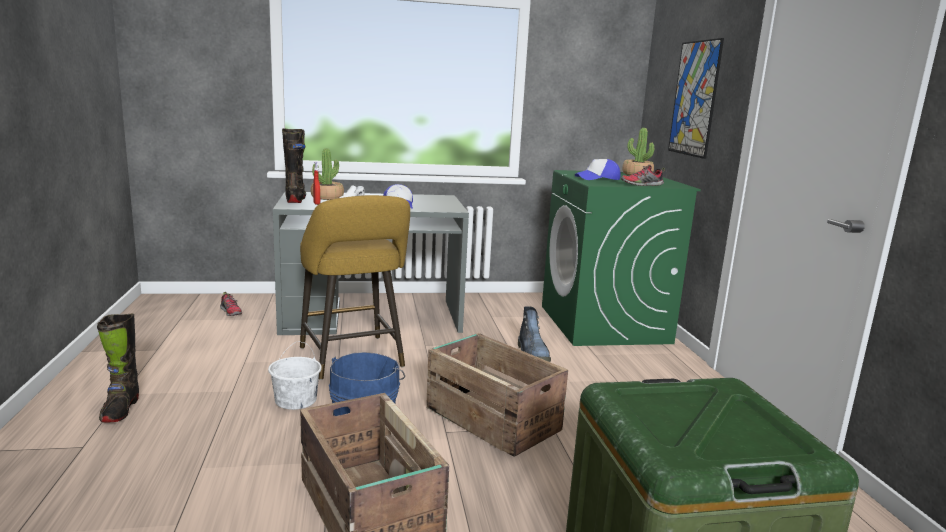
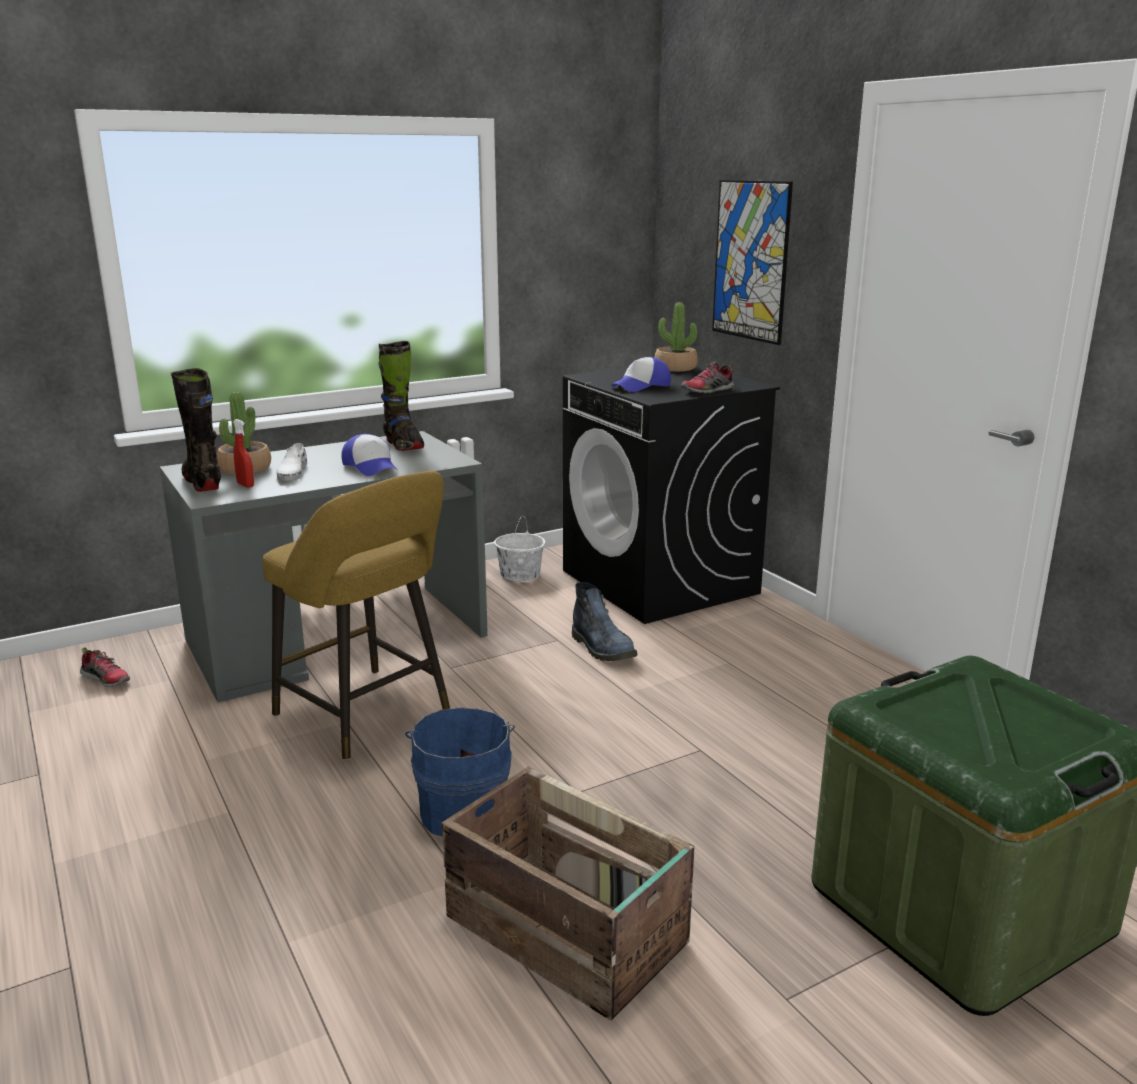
camera: 20 degrees left, 5 degrees up
black boot [97,314,139,423] -> black boot moved to [378,341,424,451]
white bucket [268,342,322,410] -> white bucket moved to [494,516,545,581]
crate [426,333,568,457] -> none
green washing machine [542,170,701,346] -> black washing machine [563,365,780,624]

